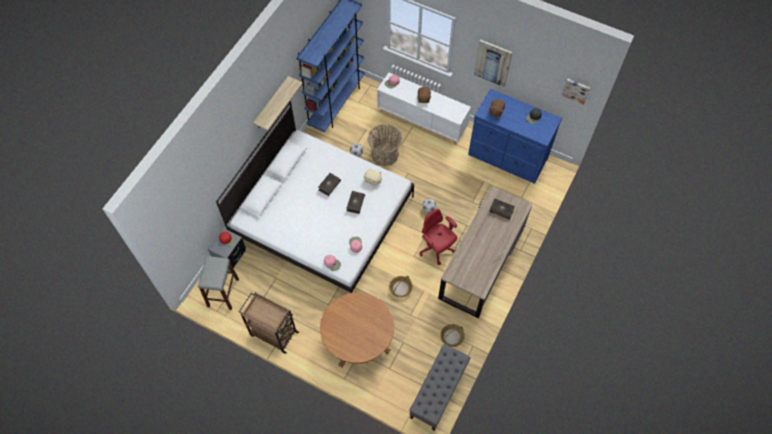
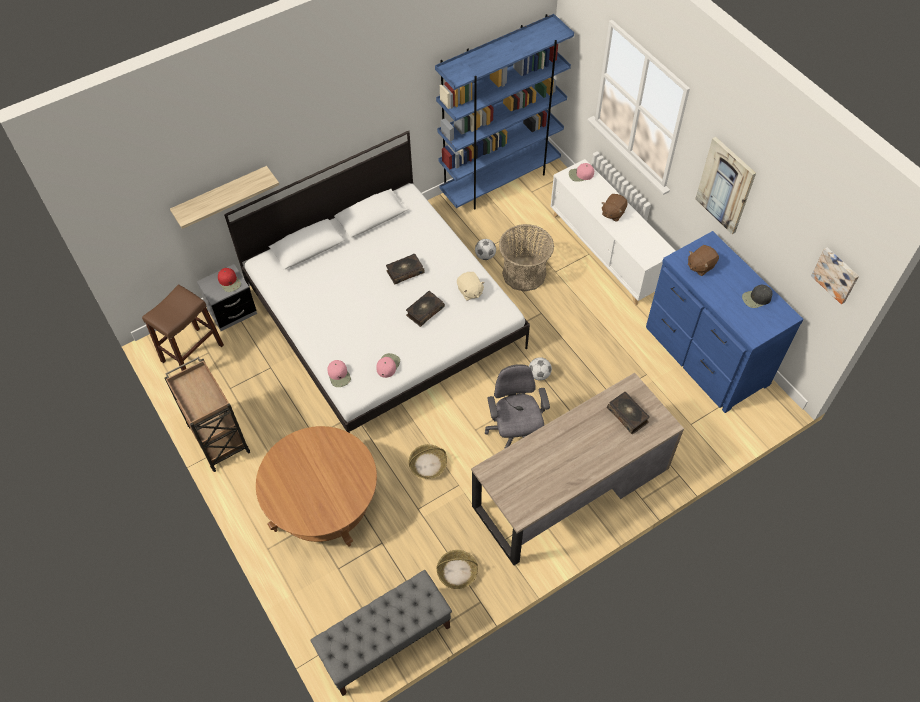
camera: 30 degrees right, 5 degrees down
grey stool [198,256,239,310] -> brown stool [142,284,224,371]
shelf [253,76,303,131] -> shelf moved to [170,166,279,229]
red office chair [420,209,457,265] -> grey office chair [485,365,550,449]

